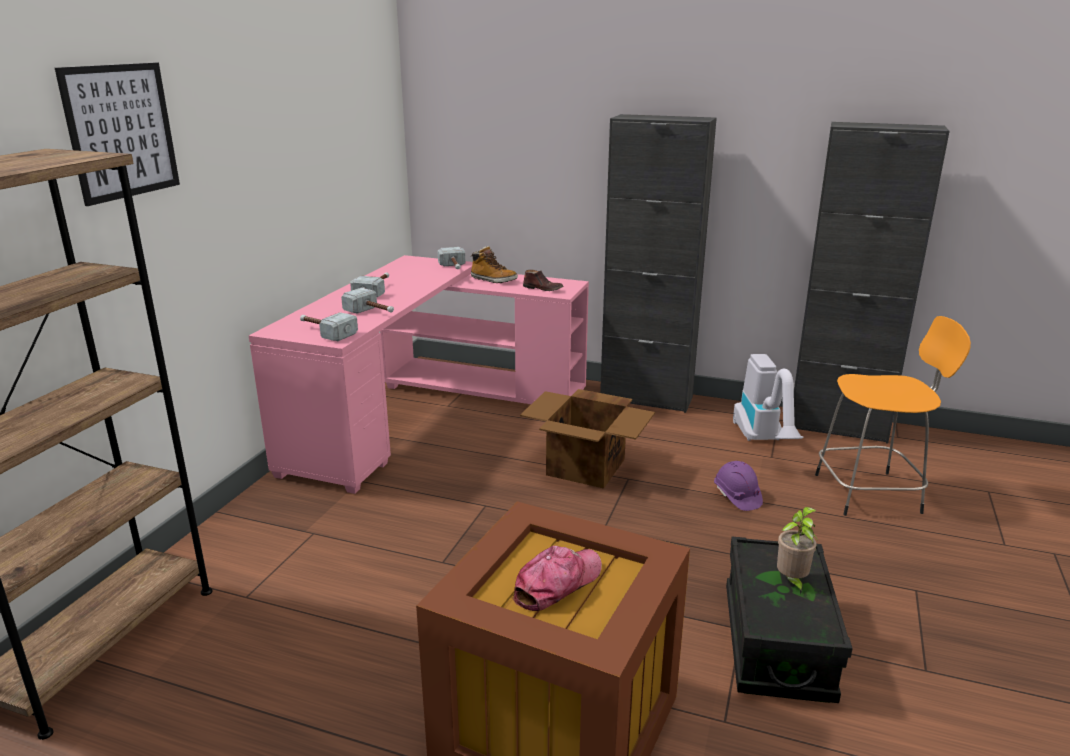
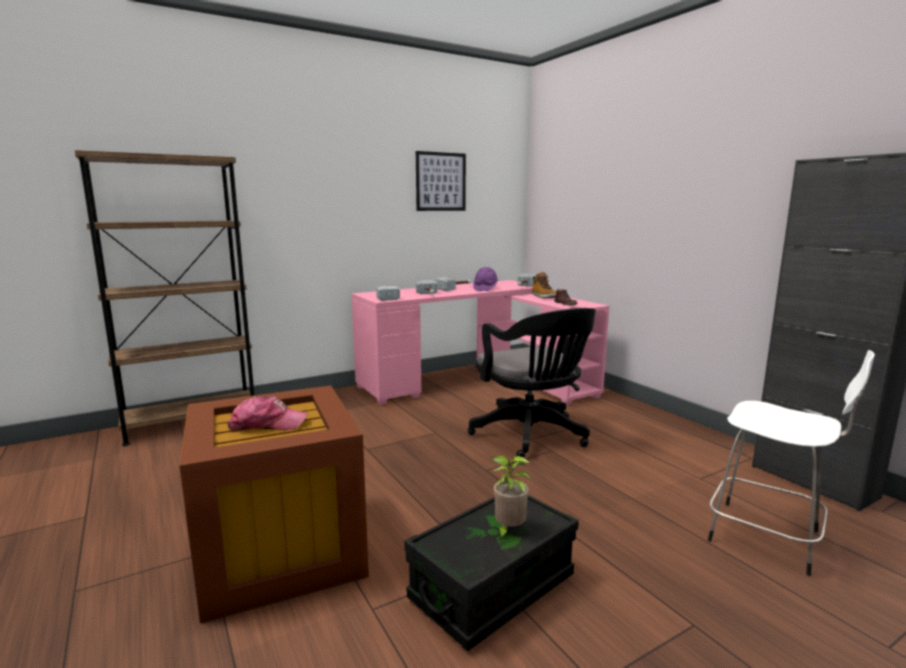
camera: 40 degrees right, 10 degrees down
picture [55,63,180,206] -> picture moved to [416,151,466,211]
cardboard box [520,389,655,489] -> black office chair [468,308,596,458]
black cabinet [600,114,717,413] -> none
purple hard hat [714,461,763,511] -> purple hard hat moved to [473,267,498,291]
vacuum cleaner [733,354,803,441] -> none
orange stool [815,316,971,516] -> white stool [708,350,875,576]

